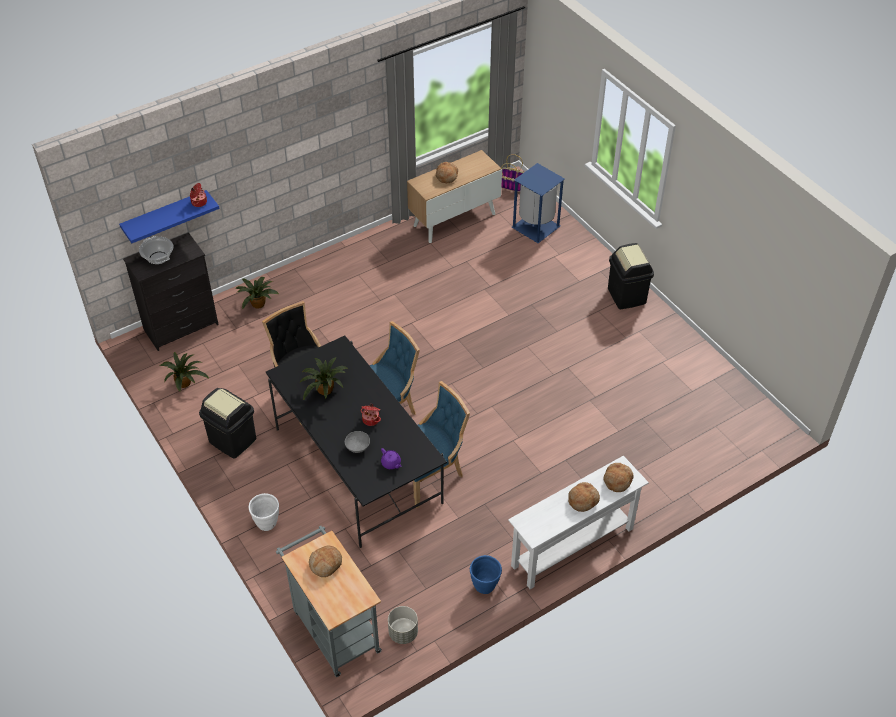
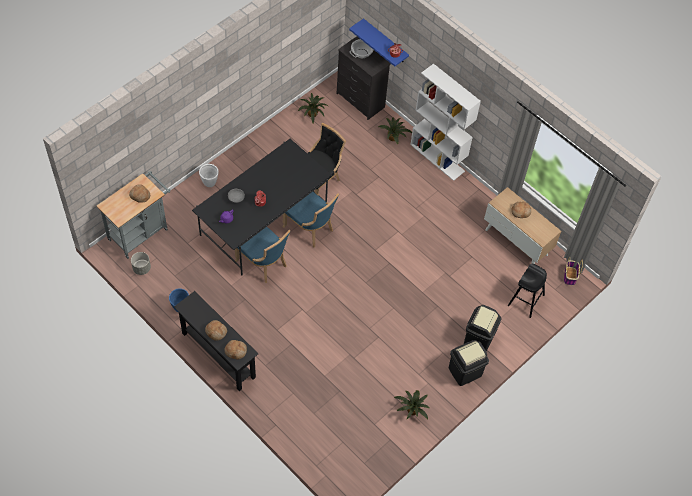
camera: 75 degrees right, 10 degrees up
black trash can [199,388,256,459] -> black trash can moved to [464,305,502,351]
potted plant [299,357,348,400] -> potted plant moved to [394,390,430,419]
white console table [508,455,649,589] -> black console table [174,291,258,391]
blue trash can [512,163,565,243] -> black stool [508,264,547,318]
none -> white bookcase [410,64,481,181]

